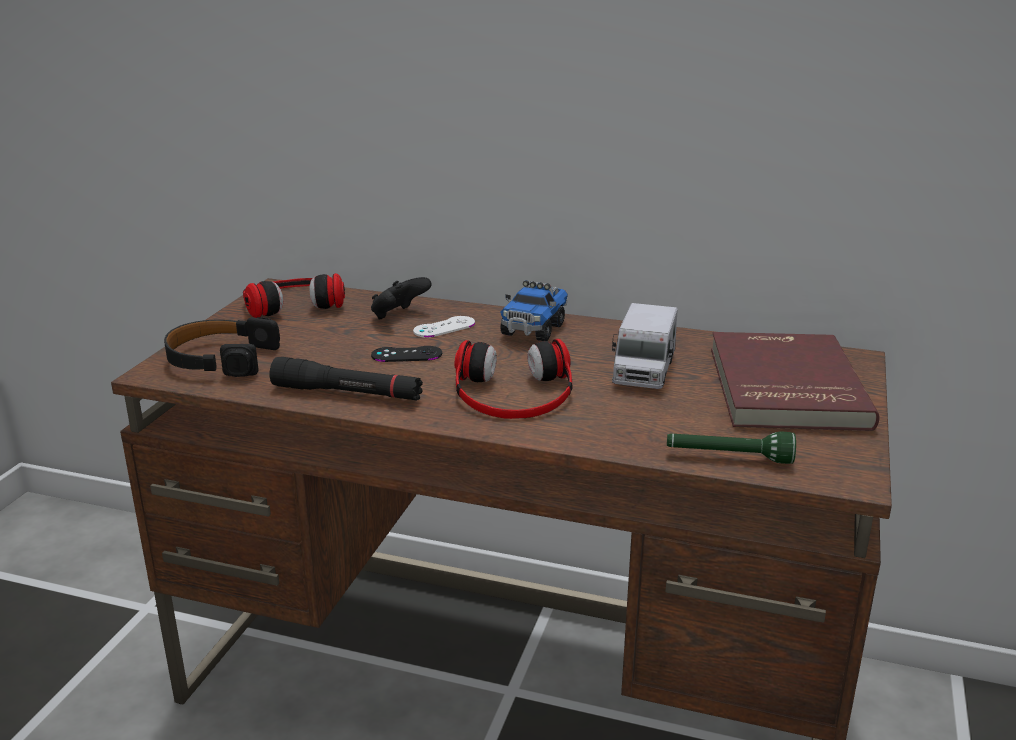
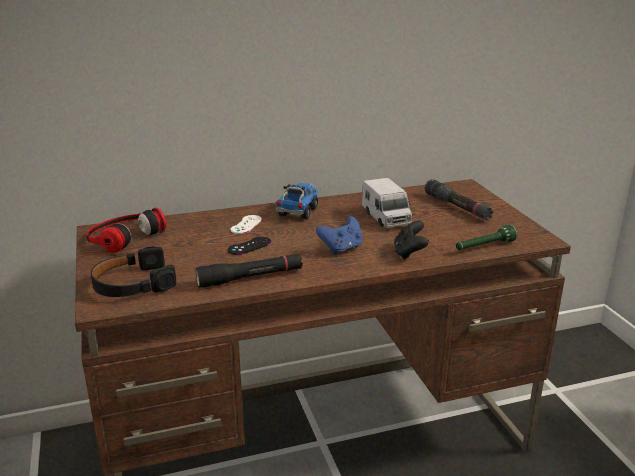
camera: 35 degrees left, 0 degrees up
black game controller [371,277,432,319] -> black game controller moved to [394,221,429,259]
headphones [454,339,572,419] -> blue game controller [316,216,363,255]
toy truck [500,280,568,341] -> toy truck turned 150 degrees counterclockwise [276,183,318,219]
red book [711,332,880,431] -> black flashlight [425,179,493,220]

